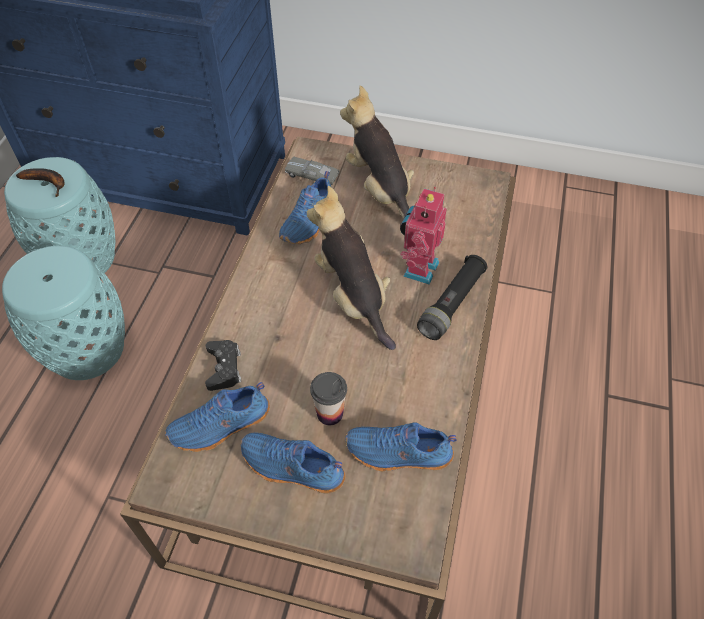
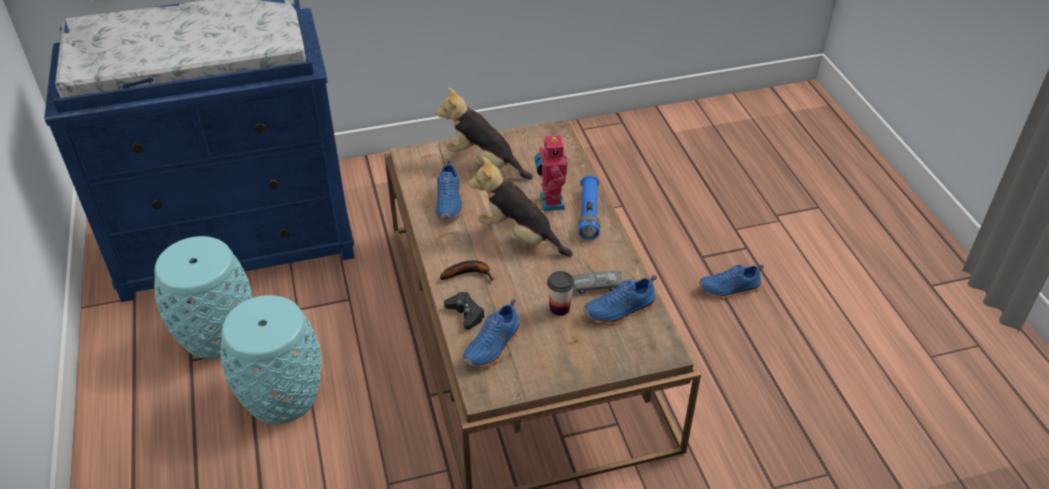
camera: 30 degrees left, 10 degrees down
banana [16,168,65,197] -> banana moved to [440,261,494,281]
blue shoe [241,433,345,493] -> blue shoe moved to [699,264,764,299]
grey toy car [285,157,340,185] -> grey toy car moved to [572,271,623,294]
black flashlight [417,255,487,340] -> blue flashlight [578,175,600,240]

